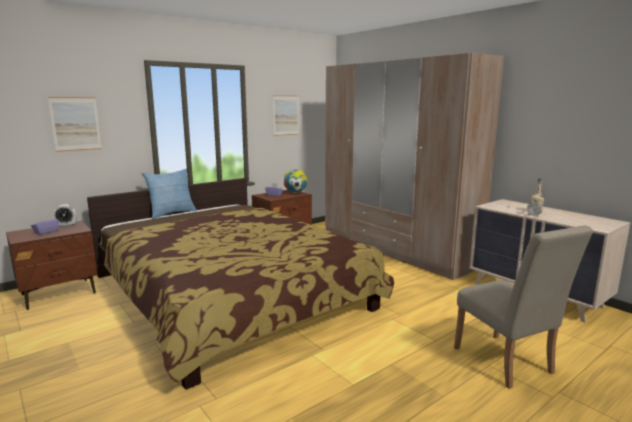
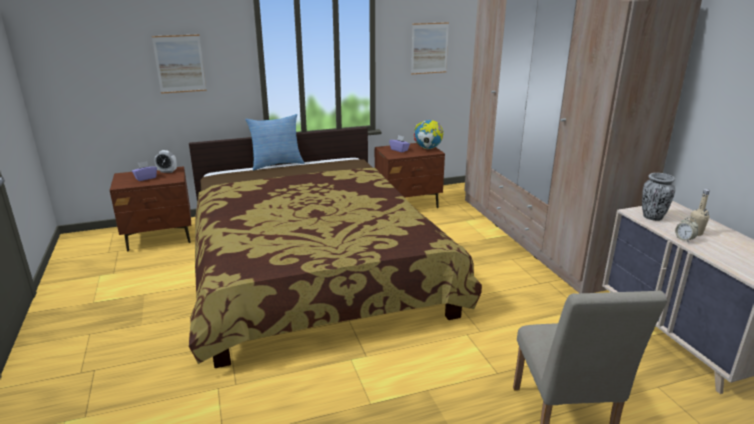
camera: 20 degrees right, 10 degrees up
none -> vase [642,173,675,221]

